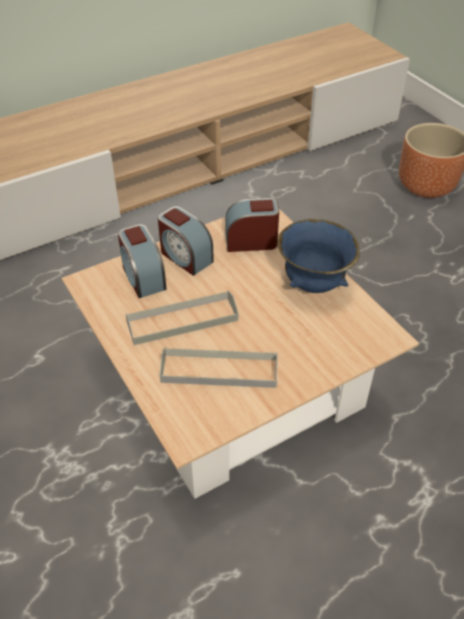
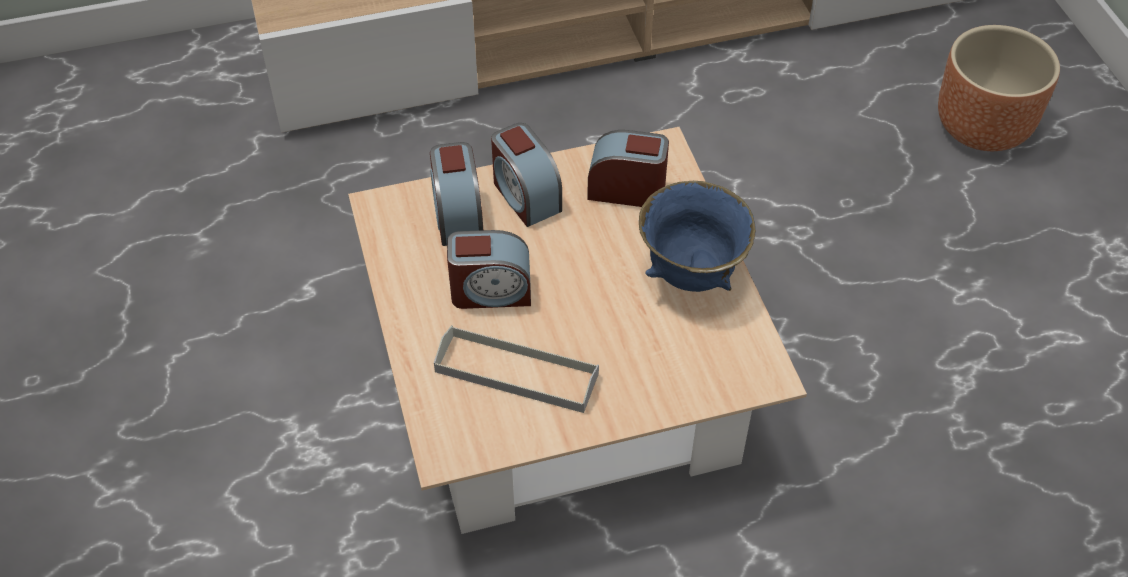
camera: 15 degrees right, 5 degrees up
grey tray [126,290,239,345] -> alarm clock [447,230,531,309]

